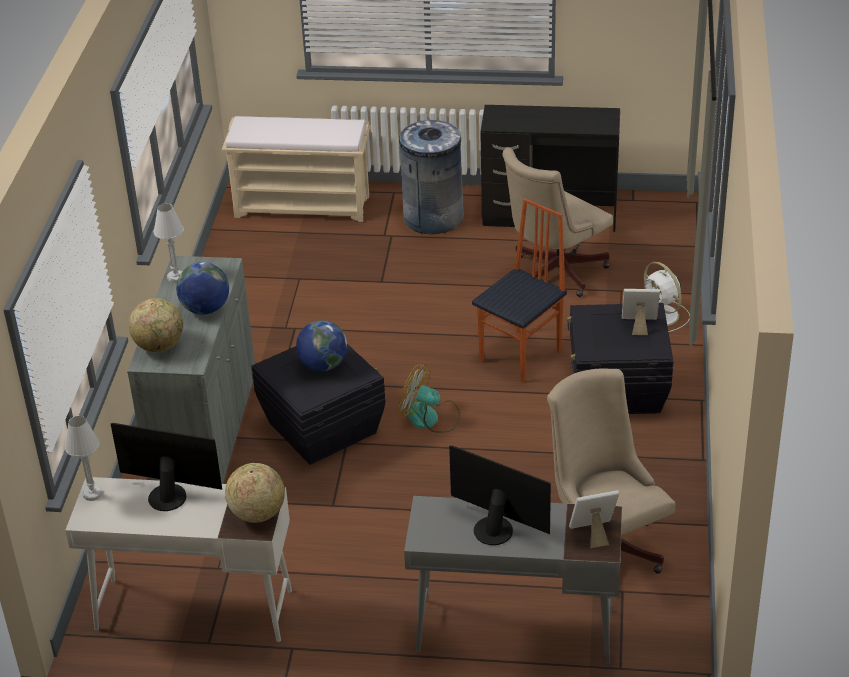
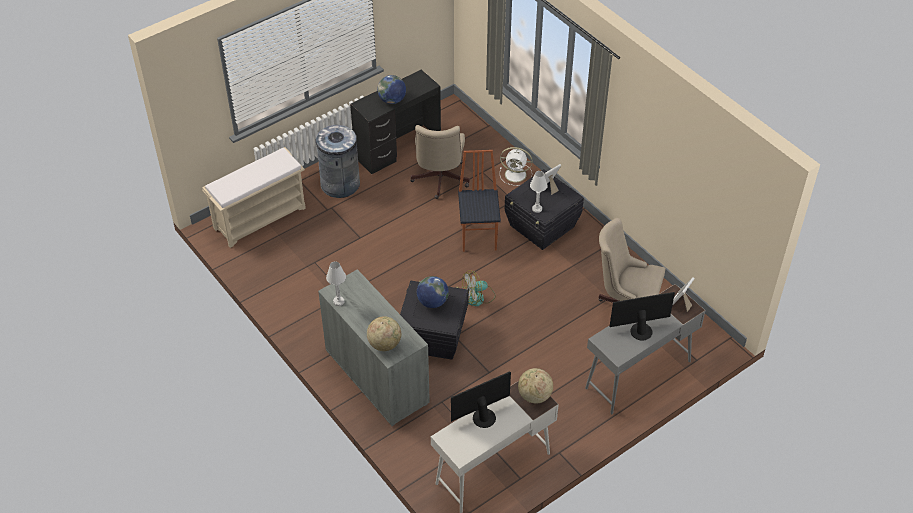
camera: 45 degrees left, 10 degrees up
white table lamp [65,416,103,501] -> white table lamp moved to [530,171,548,213]
globe [176,262,229,315] -> globe moved to [377,75,406,104]

